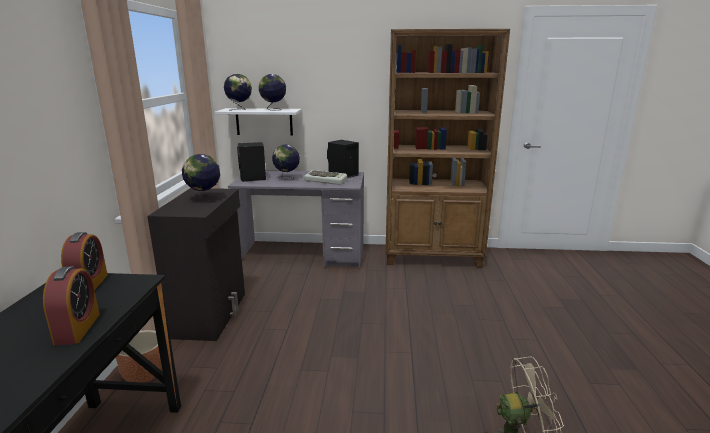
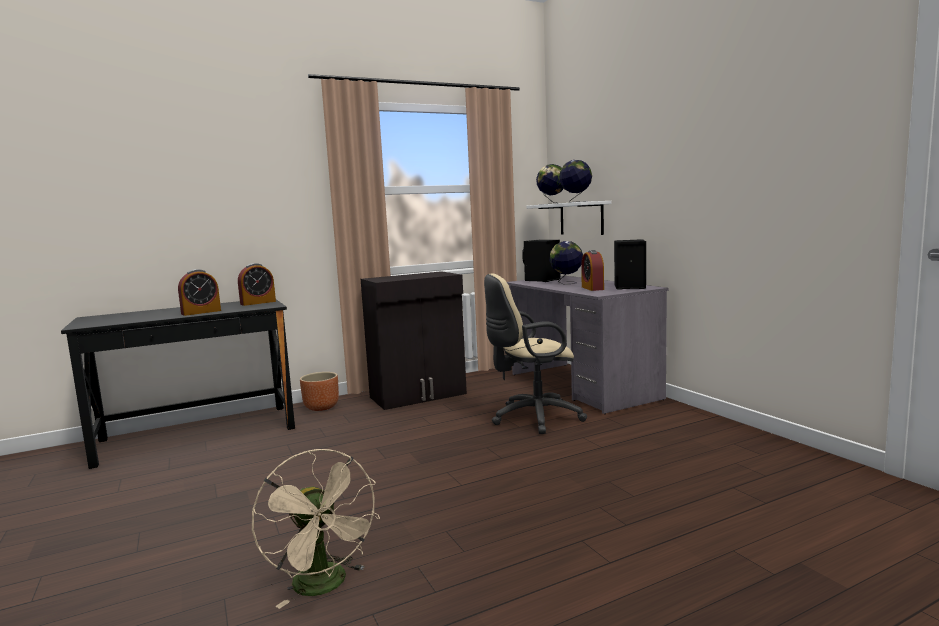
camera: 60 degrees right, 10 degrees down
globe [182,154,220,202] -> none
keyboard [304,170,347,185] -> alarm clock [581,250,604,291]
brown bookcase [386,29,510,268] -> none
none -> beige office chair [484,273,587,434]

